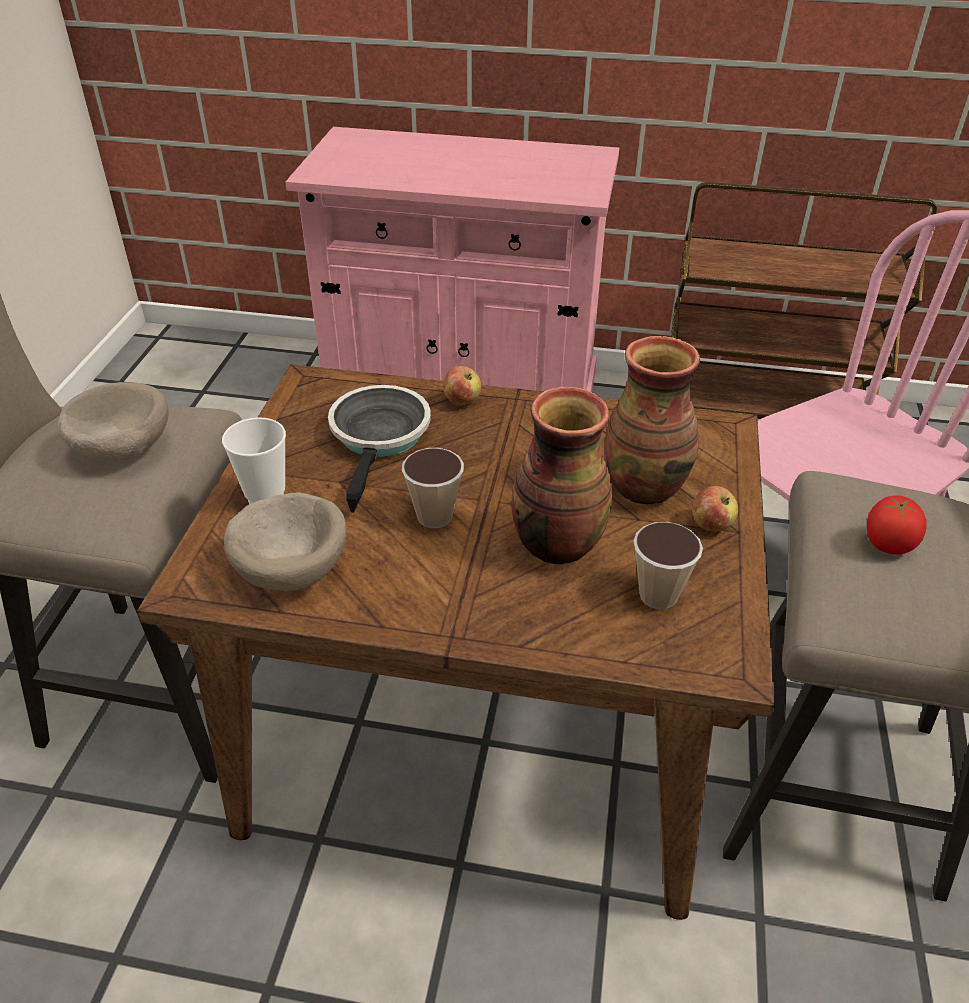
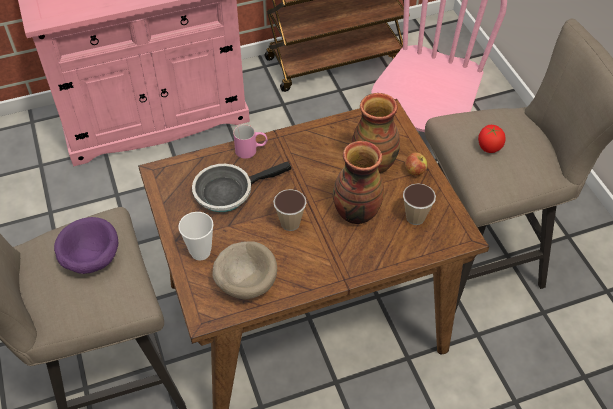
camera: 30 degrees left, 10 degrees up
beige bowl [57,382,169,461] -> purple bowl [54,217,118,274]
frying pan [328,385,431,513] -> frying pan turned 90 degrees counterclockwise [192,161,291,212]
apple [443,366,481,405] -> pink mug [233,124,267,159]

